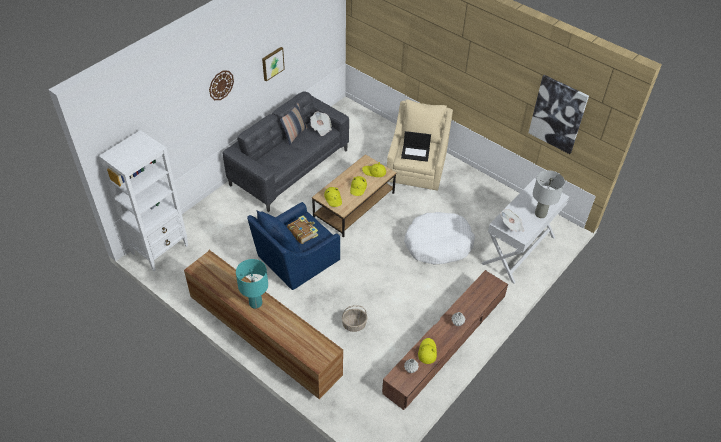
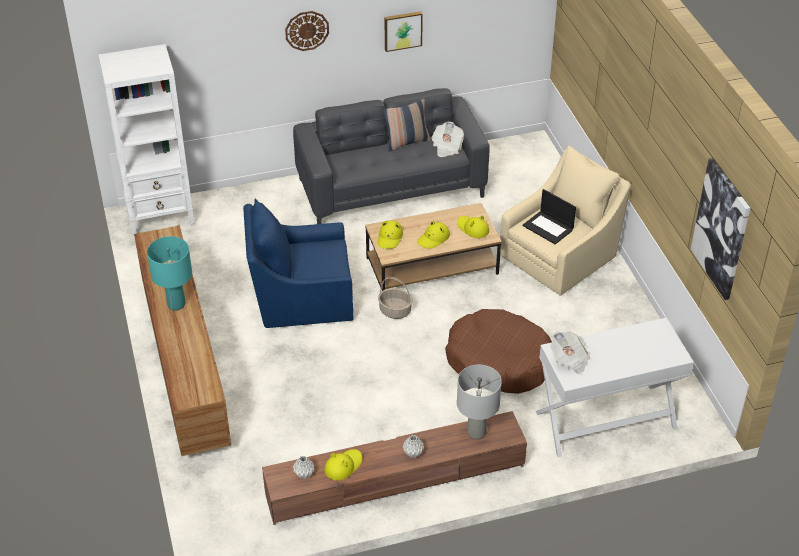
camera: 35 degrees right, 5 degrees down
book [287,216,318,244] -> none
basket [342,305,367,332] -> basket moved to [378,277,412,319]
white dog bed [404,212,475,265] -> brown dog bed [445,309,552,394]
grey table lamp [533,170,565,218] -> grey table lamp moved to [457,365,502,440]

